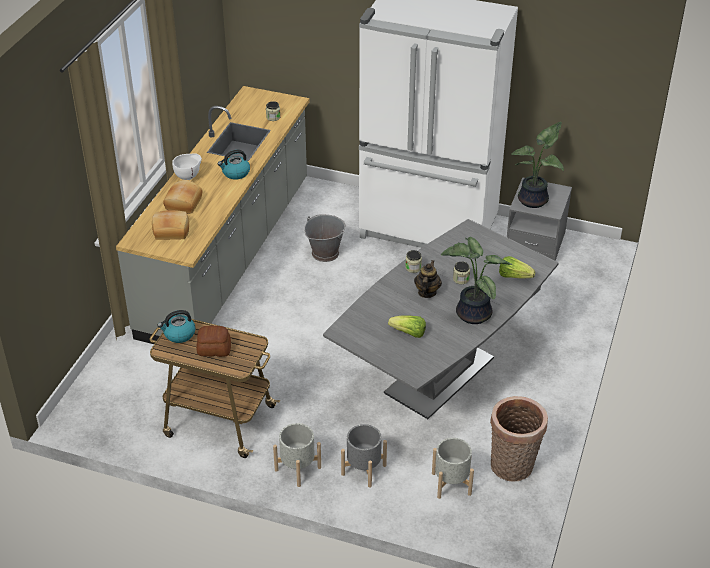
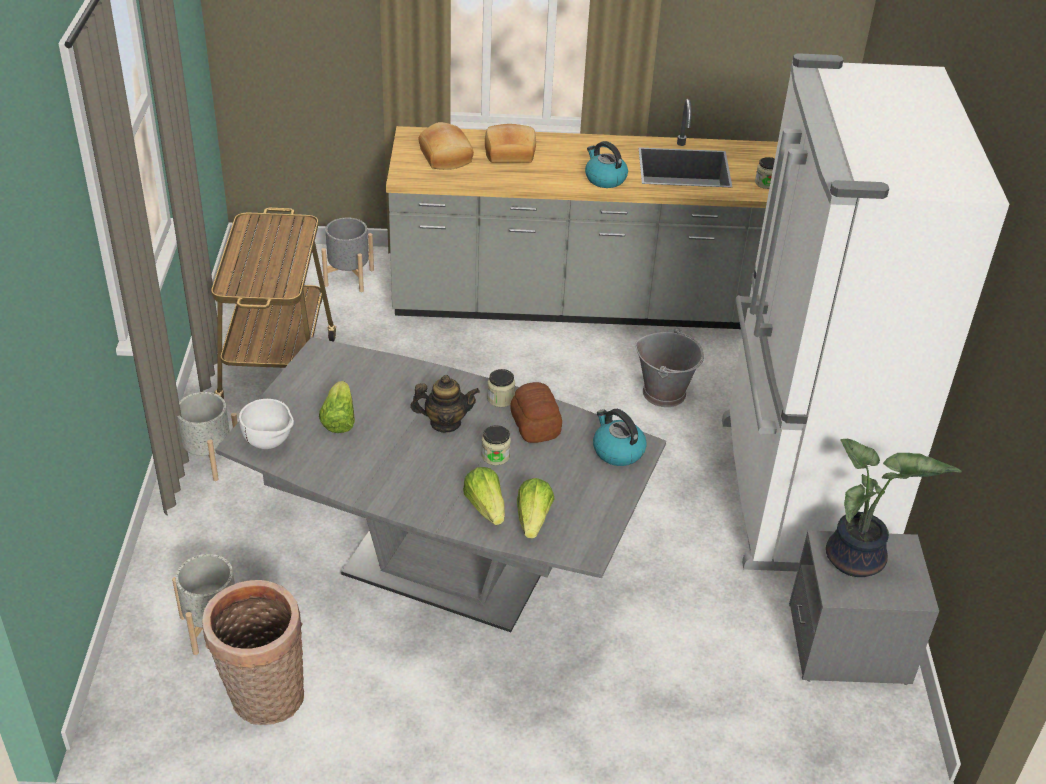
camera: 70 degrees right, 0 degrees up
kettle [157,310,196,343] -> kettle moved to [593,409,647,466]
white bowl [172,153,202,180] -> white bowl moved to [239,399,294,449]
bread [197,325,231,357] -> bread moved to [510,382,562,443]
grey planter [341,424,387,488] -> grey planter moved to [321,218,374,292]
potted plant [441,237,513,324] -> none
none -> lettuce [463,467,505,525]

